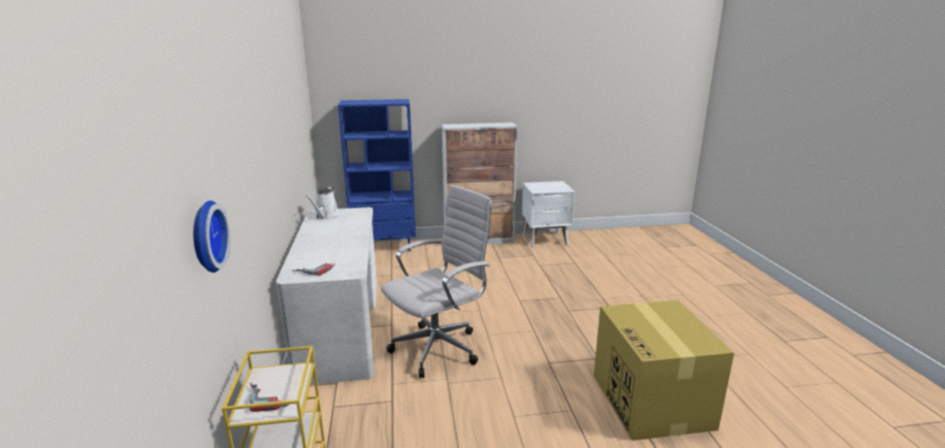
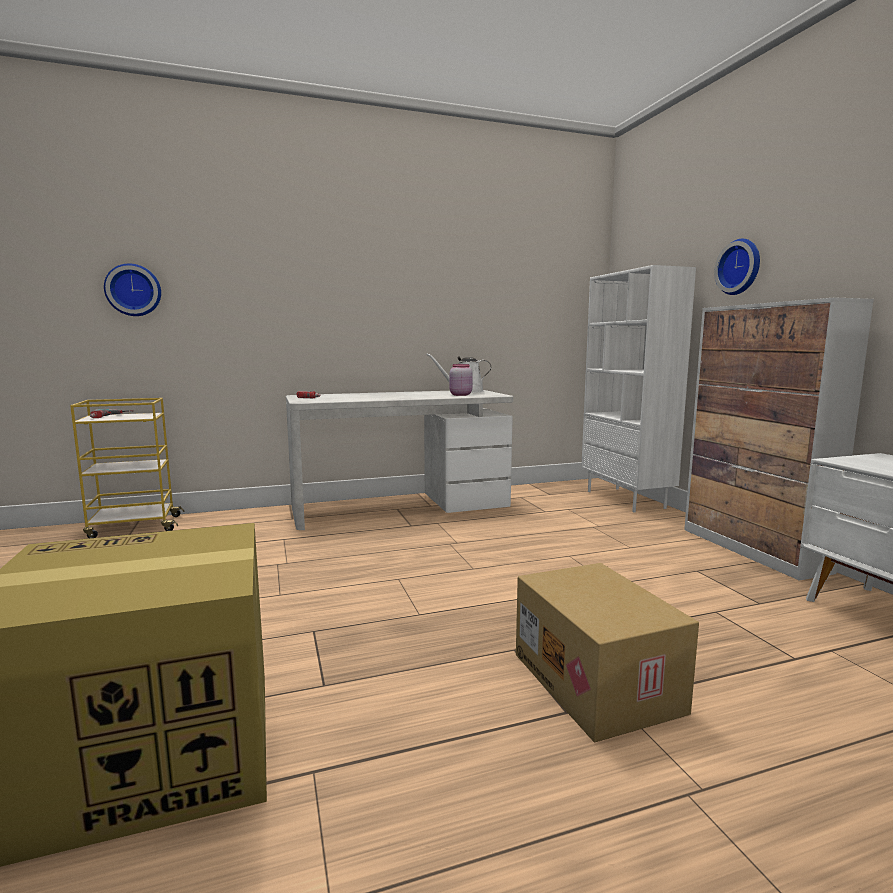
camera: 80 degrees right, 10 degrees down
blue bookcase [338,99,416,252] -> white bookcase [581,265,696,512]
white office chair [381,185,493,378] -> none
none -> pink jar [449,364,472,396]
none -> cardboard box [516,563,699,742]
none -> wall clock [714,239,760,295]

